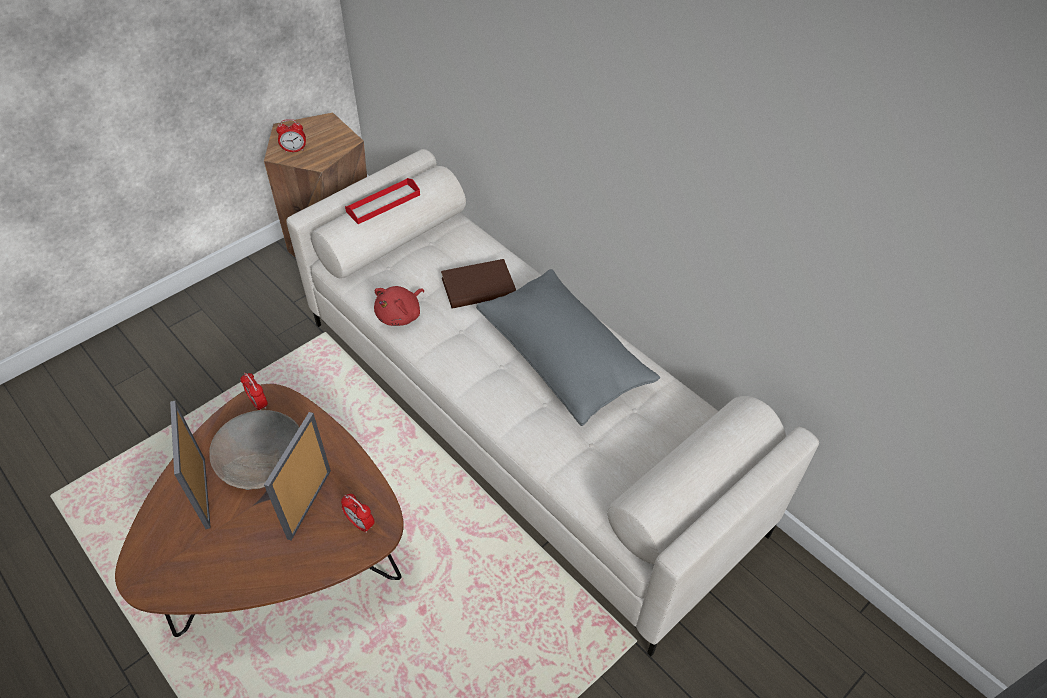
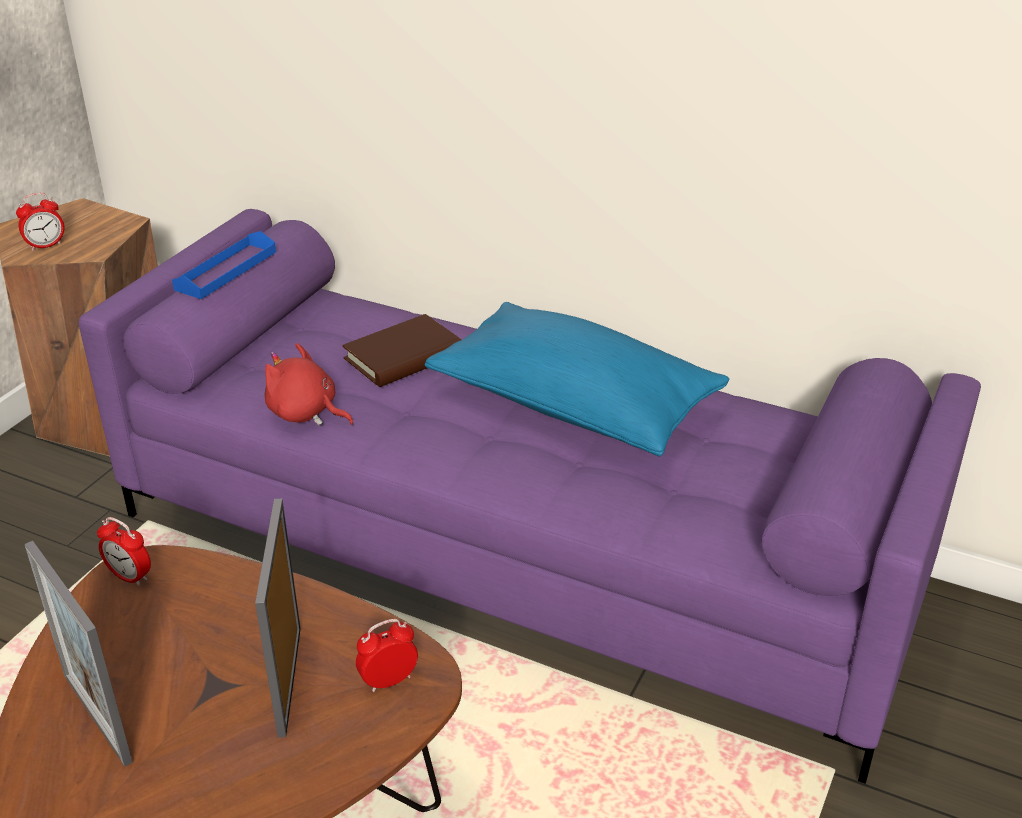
camera: 20 degrees left, 15 degrees down
beige bowl [209,410,299,490] -> none
white sofa [286,149,819,657] -> purple sofa [79,209,981,784]
alarm clock [341,494,374,533] -> alarm clock turned 135 degrees clockwise [356,619,418,692]
red tray [345,178,420,224] -> blue tray [172,231,276,299]
red plush toy [374,286,424,326] -> red plush toy turned 105 degrees clockwise [265,343,354,426]
grey pillow [476,269,660,426] -> blue pillow [425,302,729,457]

